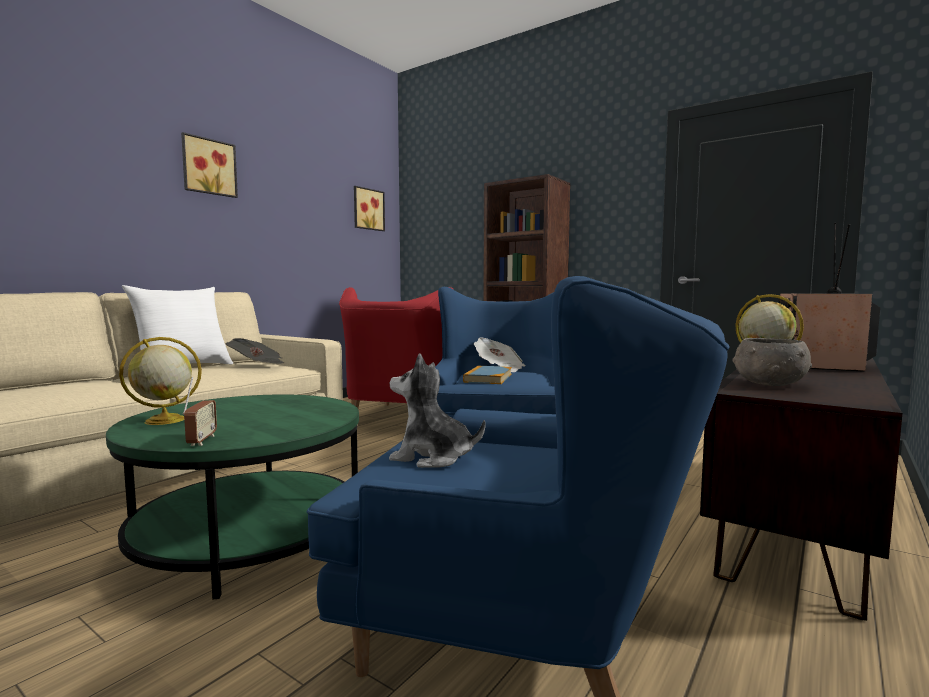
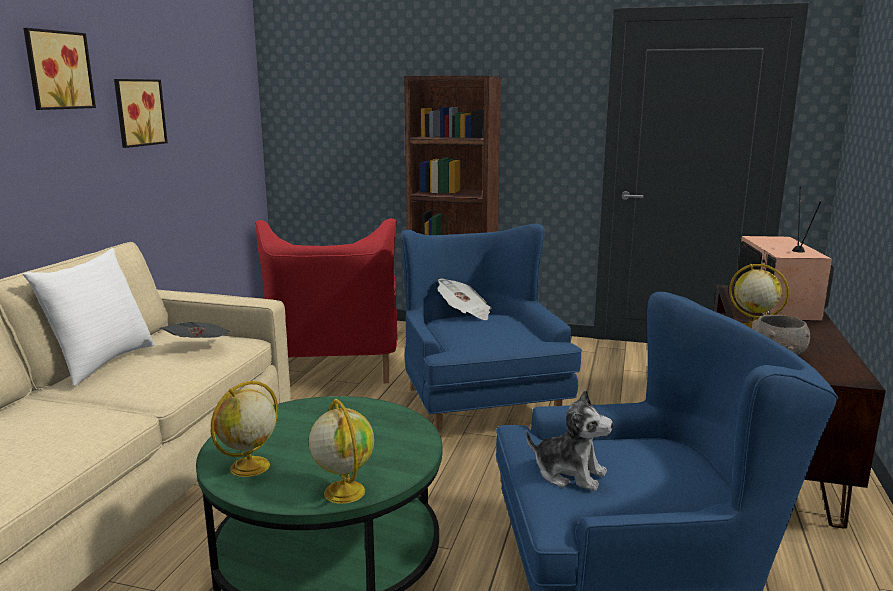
camera: 20 degrees left, 10 degrees up
radio [183,377,217,446] -> globe [309,399,374,504]
picture [354,186,385,231] -> picture moved to [114,79,168,148]
plush toy [389,353,485,468] -> plush toy turned 150 degrees counterclockwise [526,389,613,491]
book [463,366,512,384] -> none

